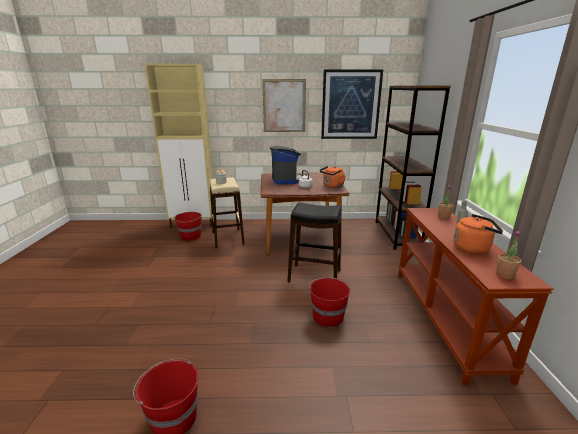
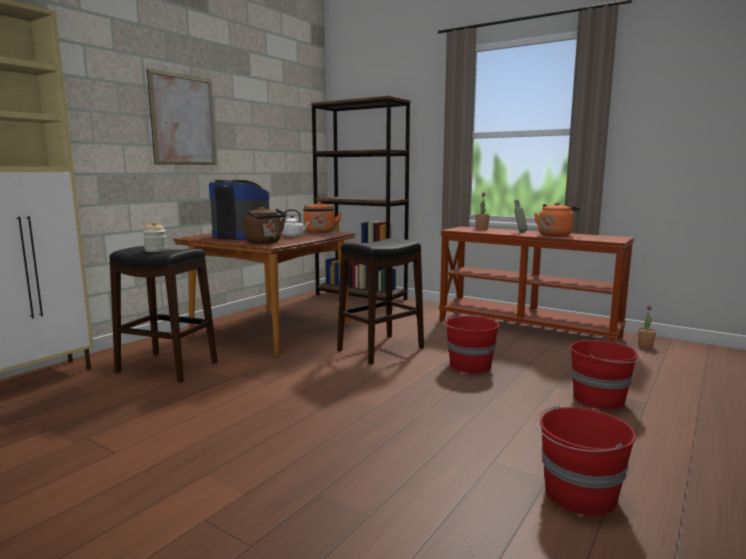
camera: 55 degrees left, 10 degrees down
red bucket [174,212,202,241] -> red bucket moved to [570,340,641,410]
beige stool [210,178,245,248] -> black stool [109,246,218,383]
picture [321,69,383,139] -> none
potted plant [496,231,521,279] -> potted plant moved to [638,305,656,348]
none -> brown kettle [244,207,286,244]

